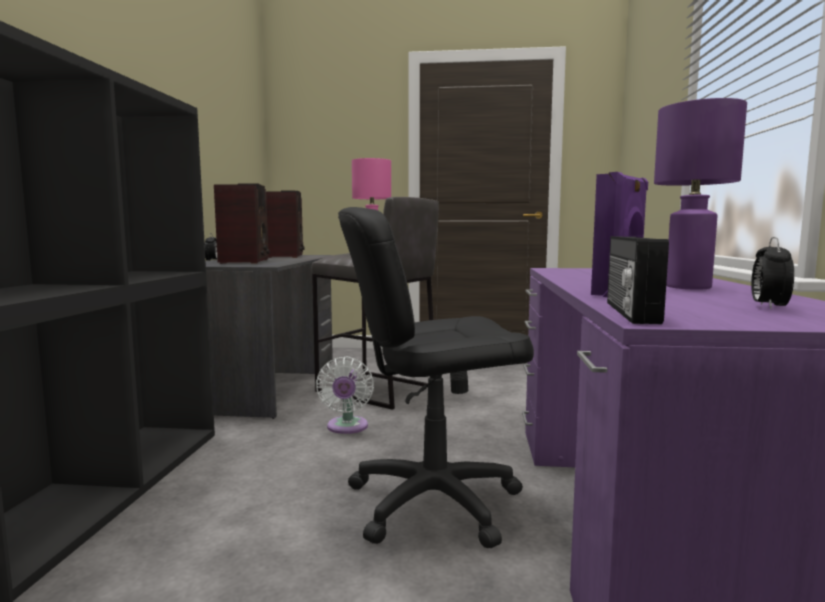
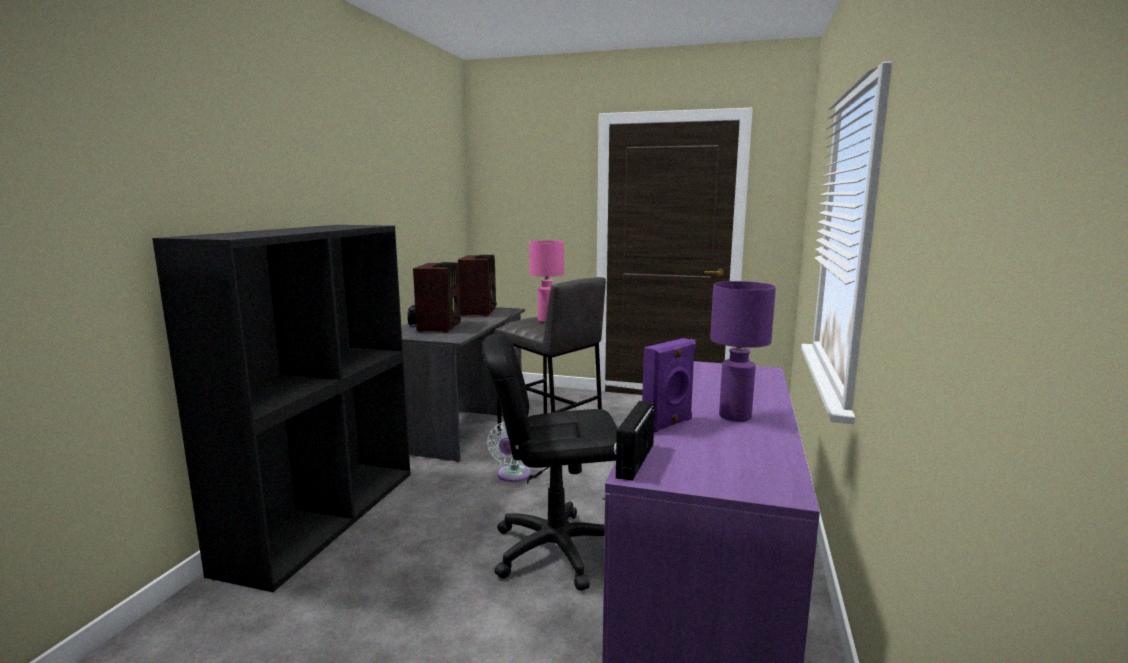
camera: 10 degrees right, 5 degrees up
alarm clock [751,237,794,309] -> none

